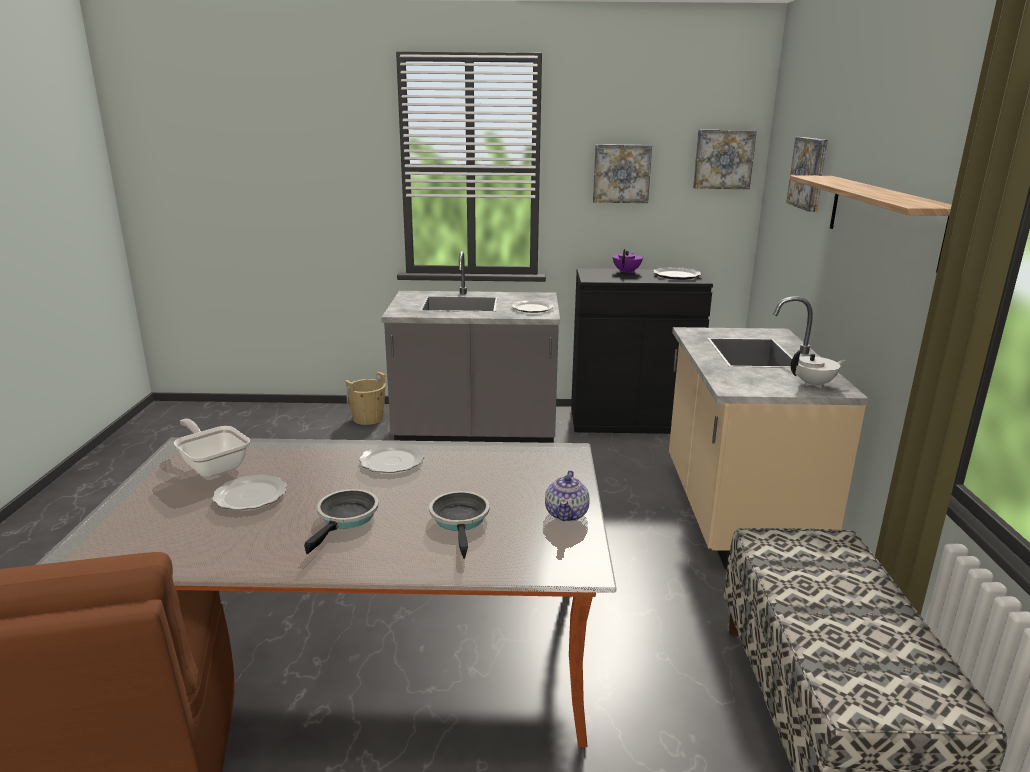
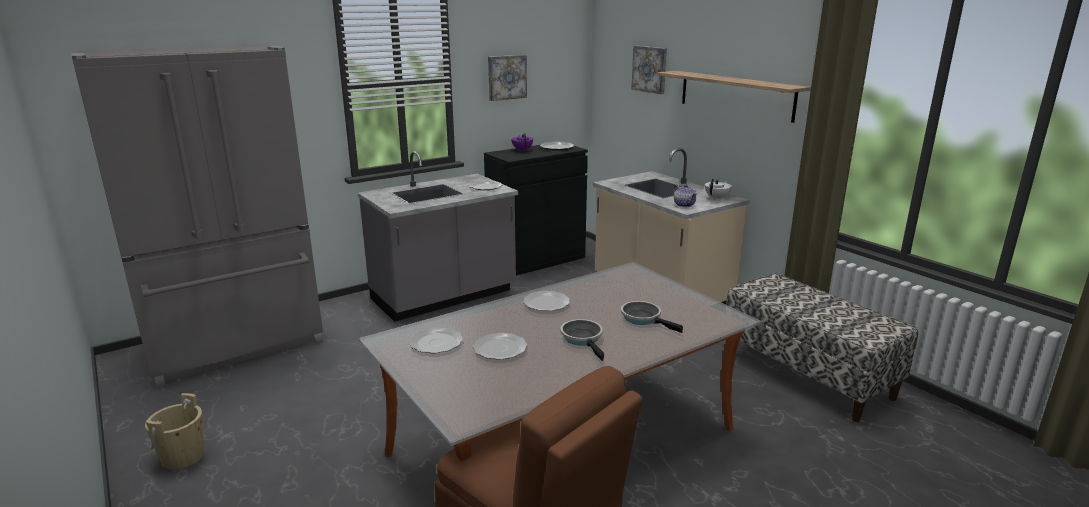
camera: 35 degrees left, 0 degrees up
frying pan [174,419,250,477] -> plate [409,327,463,353]
beige bucket [346,372,386,425] -> beige bucket moved to [145,393,205,470]
teapot [545,470,590,522] -> teapot moved to [674,184,697,207]
picture [693,130,757,189] -> none
none -> grey fridge [71,44,323,387]

